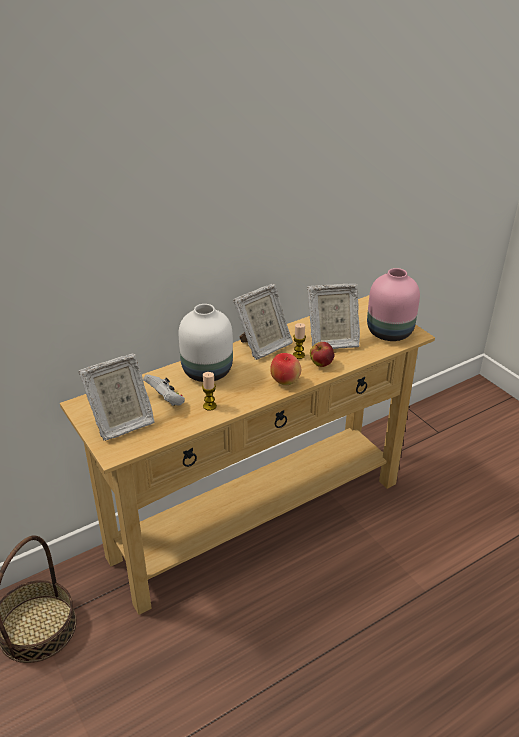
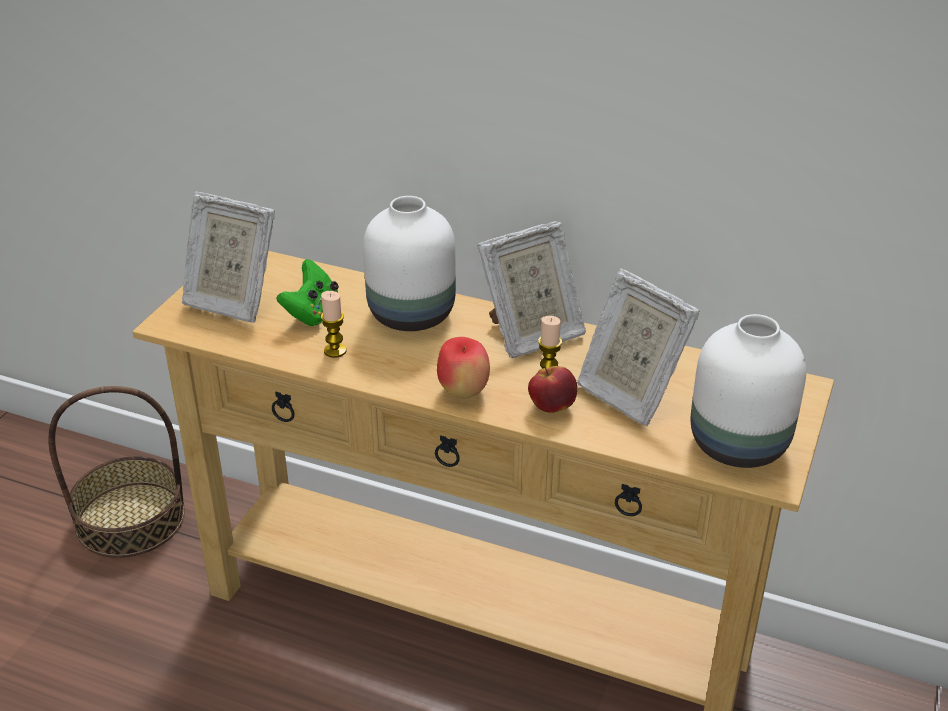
camera: 55 degrees right, 0 degrees up
white game controller [143,374,185,406] -> green game controller [277,259,339,326]
picture frame [233,284,293,360] -> picture frame turned 45 degrees counterclockwise [477,221,586,358]
pink vase [367,268,420,341] -> white vase [691,314,806,468]

